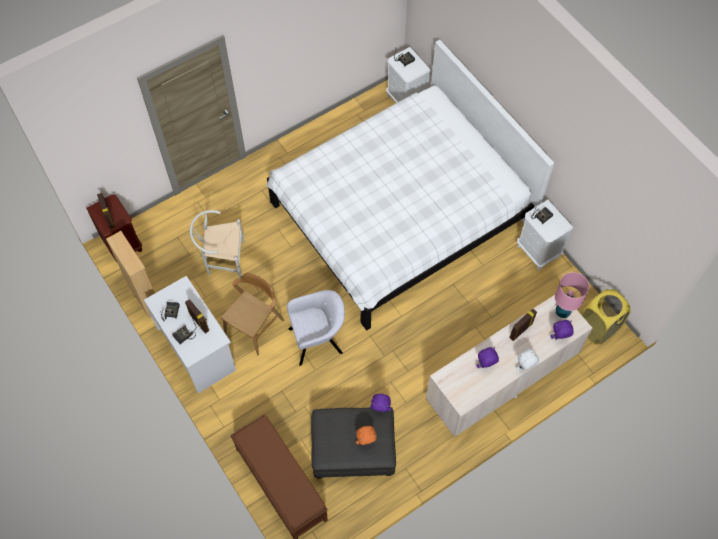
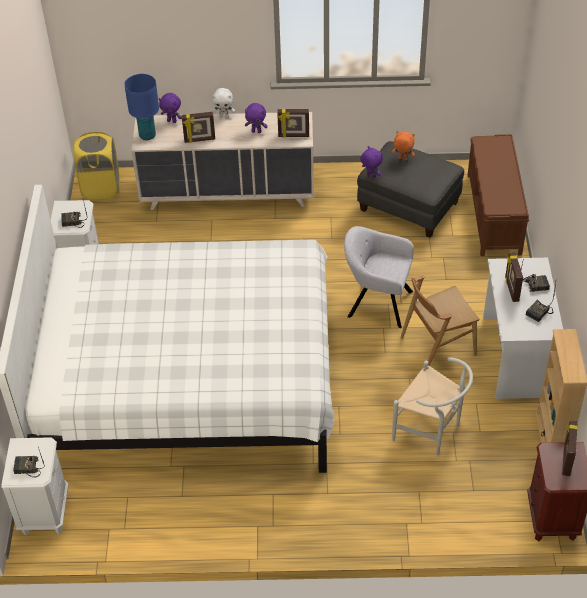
camera: 145 degrees left, 15 degrees down
pink table lamp [555,272,589,318] -> blue table lamp [124,74,159,140]
none -> picture frame [277,109,309,137]

